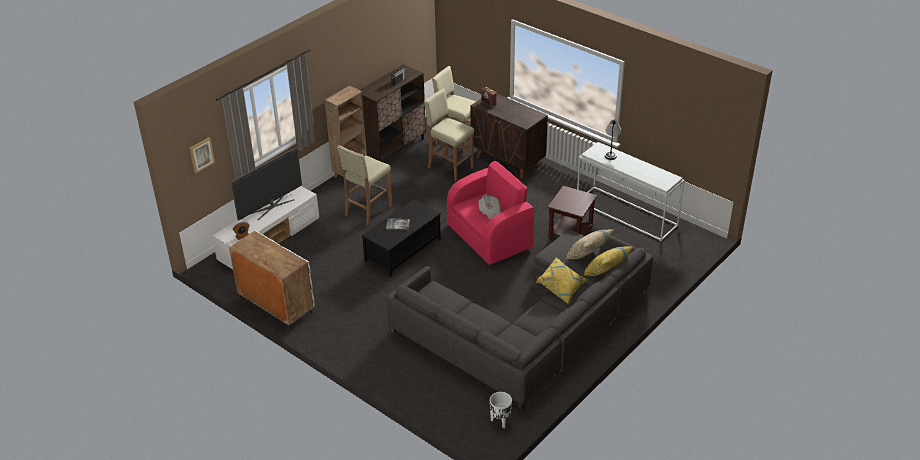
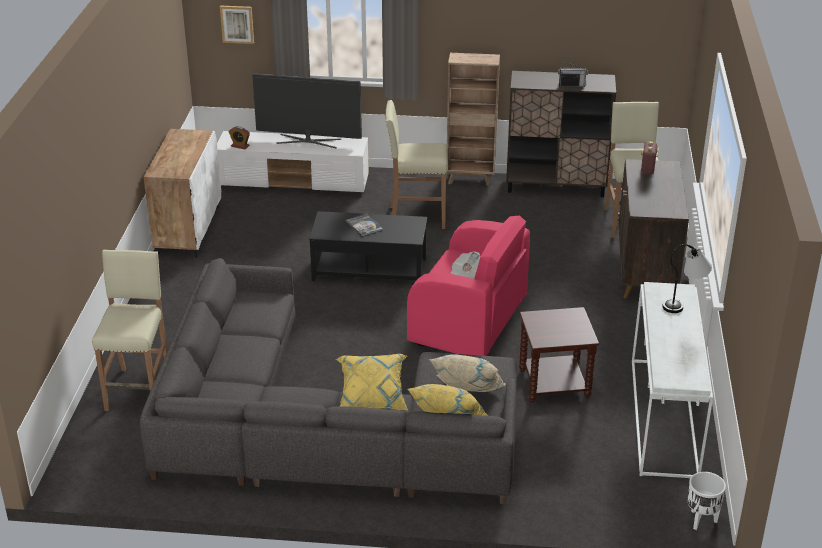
camera: 55 degrees right, 5 degrees down
beige stool [424,88,474,181] -> beige stool moved to [92,250,168,411]
white planter [490,392,512,428] -> white planter moved to [688,472,726,530]

